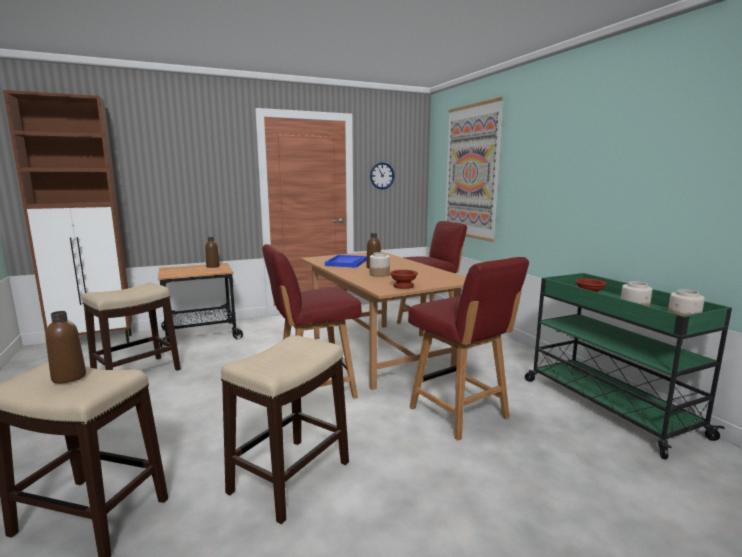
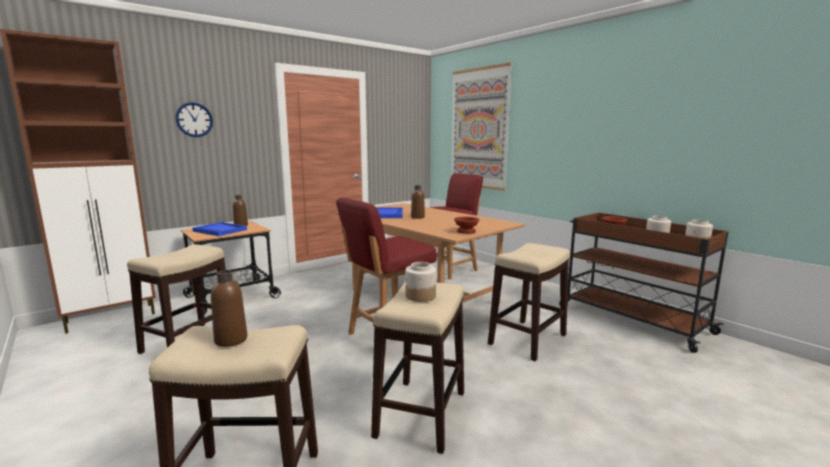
camera: 15 degrees left, 0 degrees up
wall clock [370,162,394,190] -> wall clock moved to [175,102,213,137]
jar [370,252,390,277] -> jar moved to [405,262,436,302]
red chair [408,257,529,440] -> stool [488,243,570,361]
green cart [525,273,732,459] -> brown cart [559,213,728,353]
none -> blue tray [192,222,247,236]

